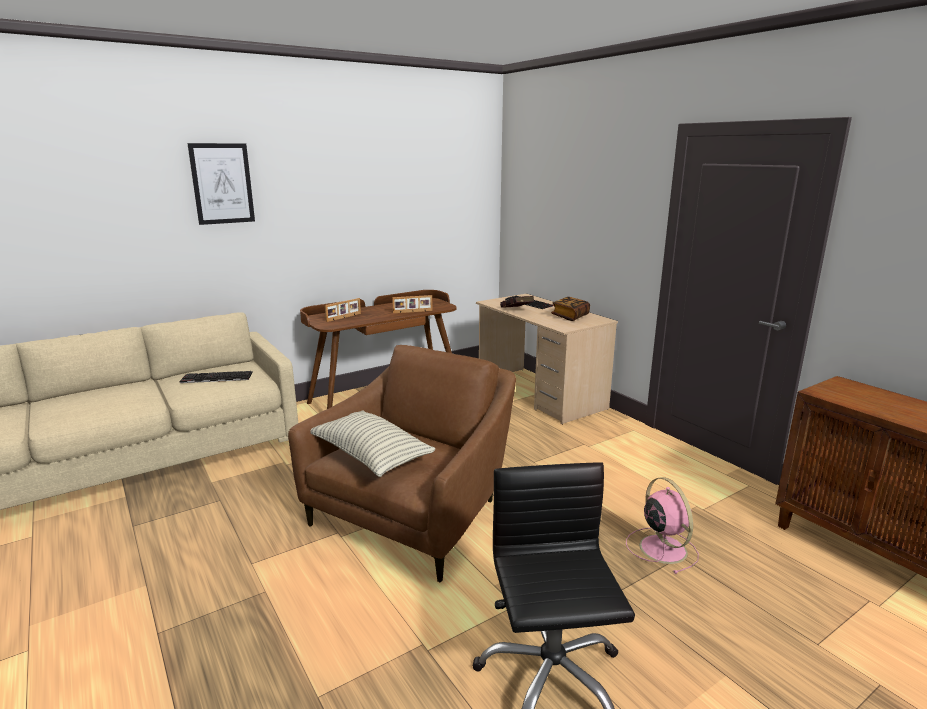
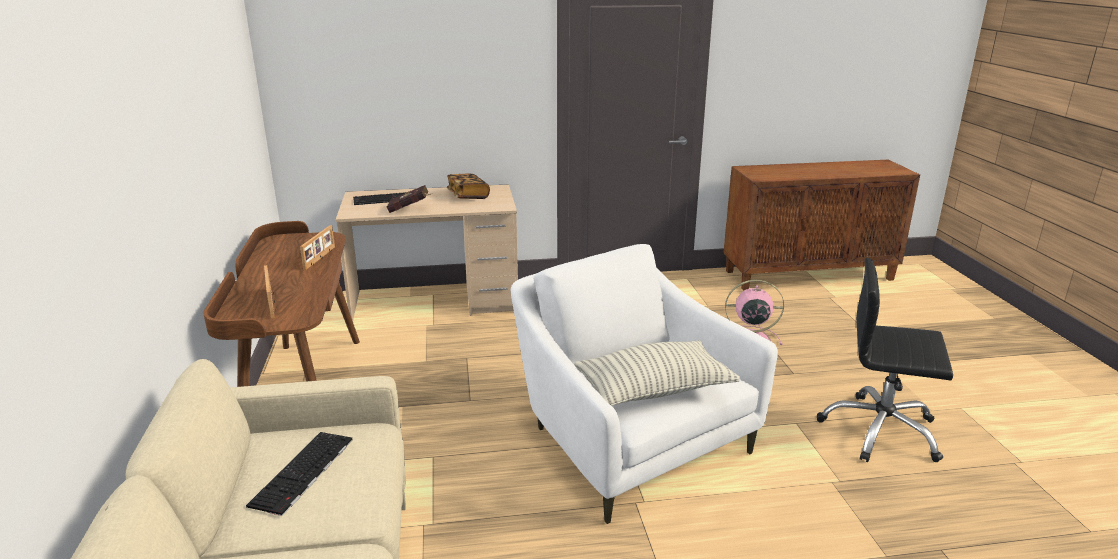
camera: 65 degrees left, 5 degrees up
picture [187,143,255,225] -> none
brown armchair [288,345,516,583] -> white armchair [511,244,778,524]

